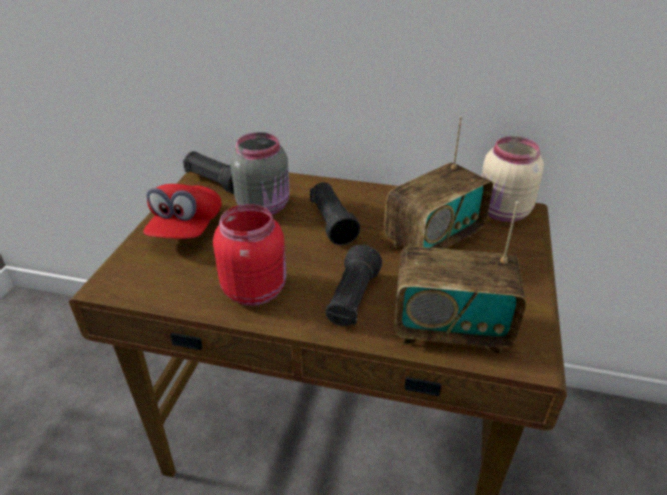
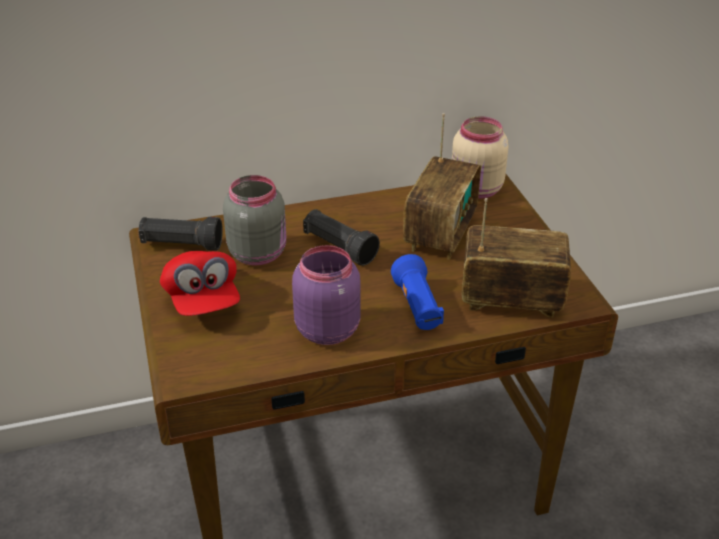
camera: 30 degrees left, 0 degrees up
red jar [213,204,286,306] -> purple jar [292,245,361,345]
black flashlight [325,245,382,326] -> blue flashlight [391,254,444,330]
radio [395,201,526,354] -> radio turned 150 degrees counterclockwise [462,198,571,318]

